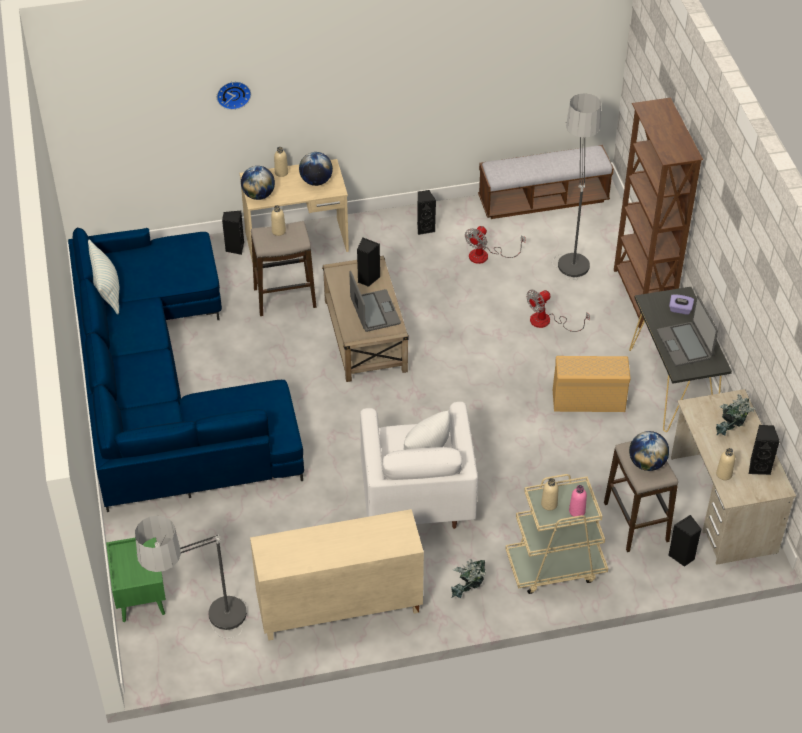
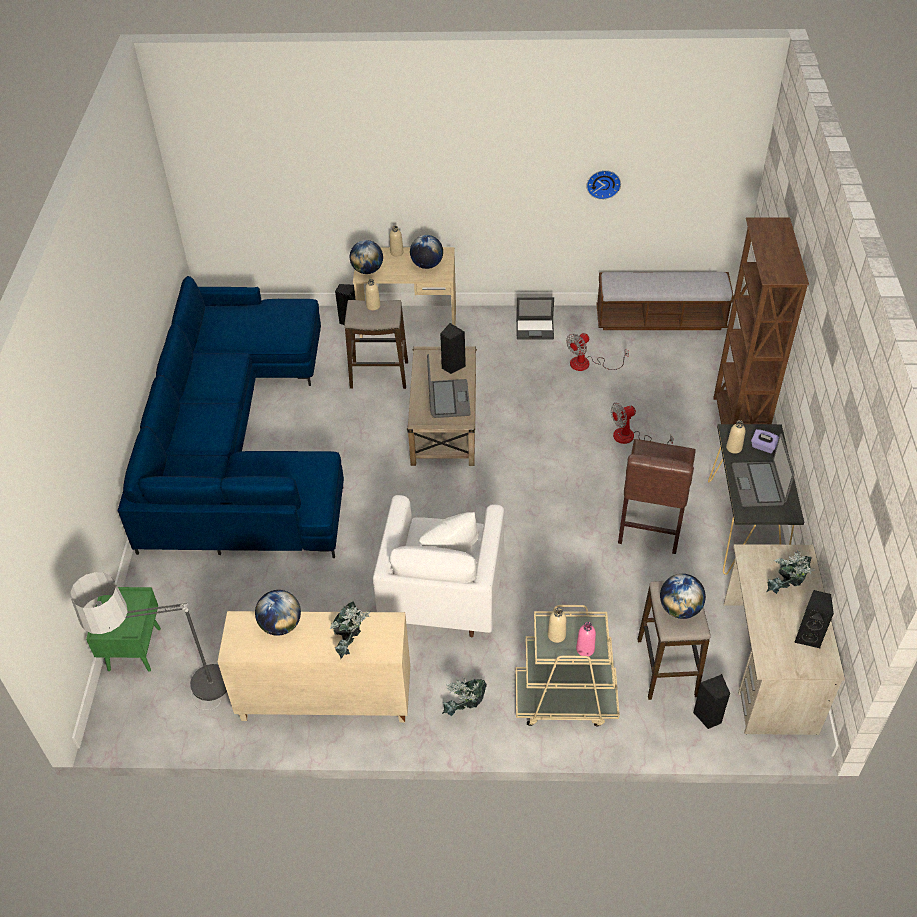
camera: 15 degrees right, 0 degrees up
pillow [88,239,119,314] -> none
wall clock [217,81,251,110] -> wall clock moved to [586,170,621,200]
black speaker [417,190,436,235] -> laptop [516,297,554,340]
floor lamp [552,93,601,280] -> none
beige storage box [553,356,631,412] -> brown chair [618,439,696,554]
beige bottle [716,448,735,480] -> beige bottle moved to [726,420,745,454]
none -> globe [255,590,301,636]
none -> potted plant [329,601,371,659]

